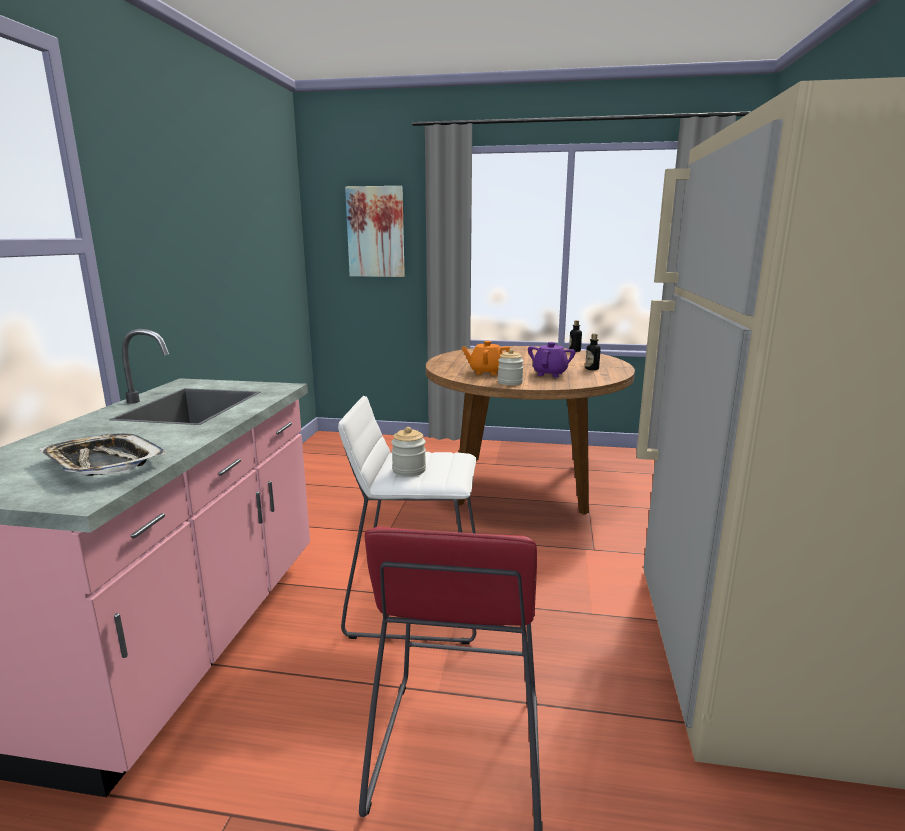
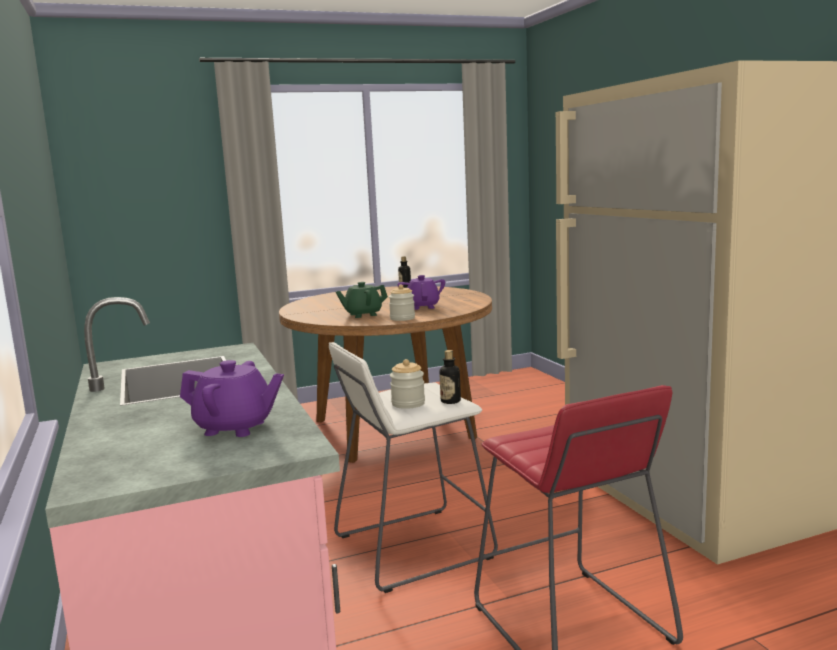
camera: 30 degrees left, 5 degrees down
tray [39,433,166,476] -> purple teapot [180,360,284,437]
picture [345,186,405,277] -> none
orange teapot [462,341,510,375] -> green teapot [336,282,388,318]
bottle [585,334,601,370] -> bottle moved to [439,350,461,404]

